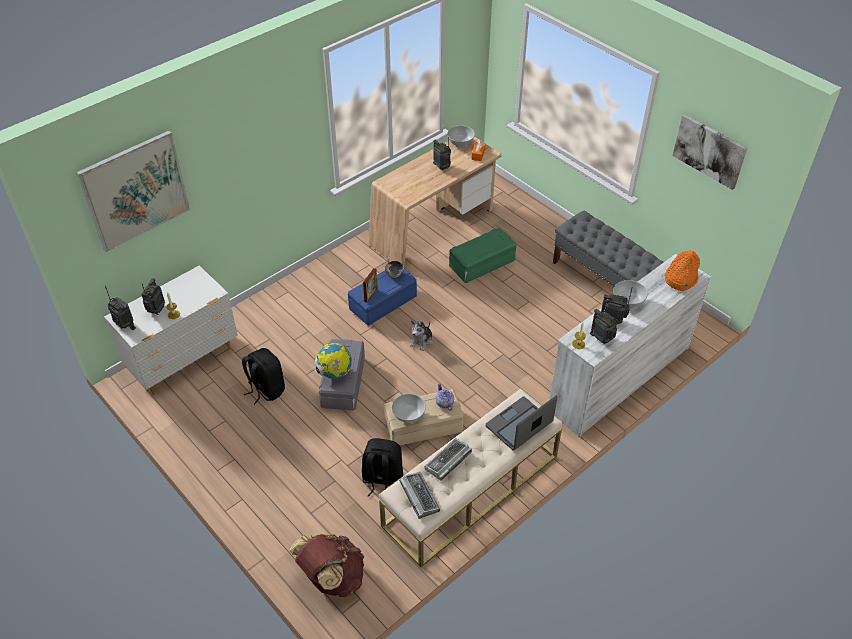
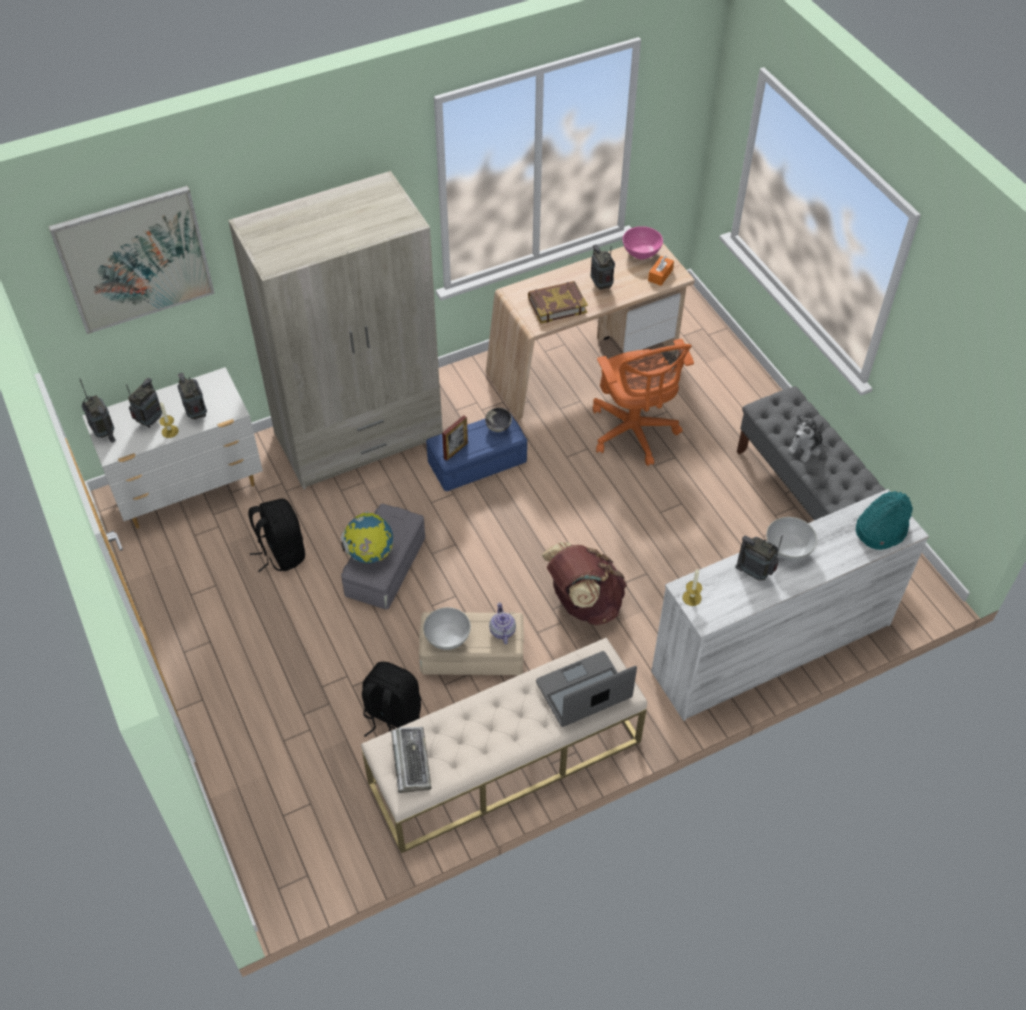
camera: 15 degrees right, 5 degrees up
brown backpack [289,534,364,597] -> brown backpack moved to [542,542,627,625]
plush toy [410,320,433,351] -> plush toy moved to [788,415,823,462]
keyboard [425,438,472,480] -> none
white bowl [447,126,475,148] -> pink bowl [623,226,663,260]
green storage box [449,228,517,283] -> orange office chair [593,339,694,466]
radio [590,309,620,344] -> radio moved to [178,373,207,419]
orange hat [664,250,700,291] -> turquoise hat [856,491,913,550]
picture [672,114,747,190] -> none
none -> beige wardrobe [228,171,443,489]
none -> book [528,281,588,323]

